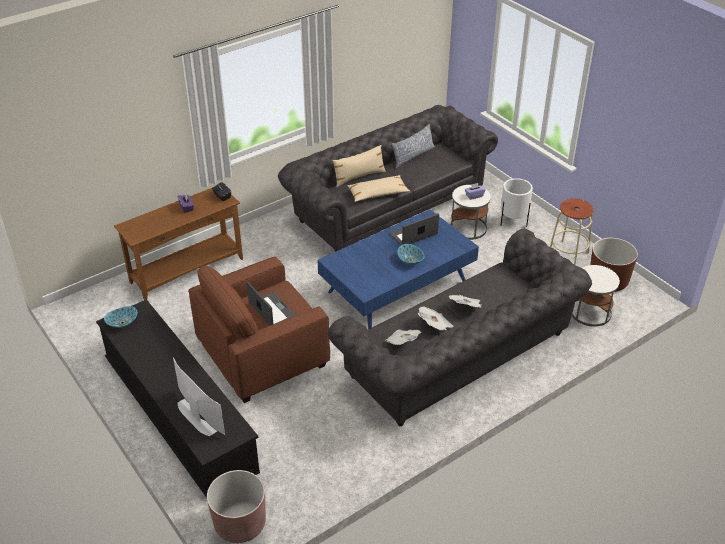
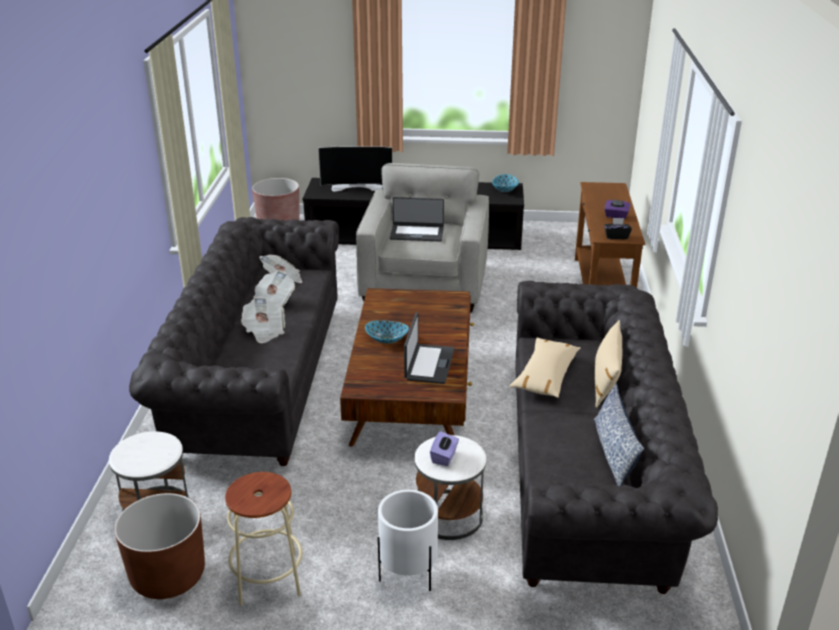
camera: 130 degrees right, 10 degrees down
brown armchair [188,256,330,403] -> grey armchair [356,163,489,313]
blue coffee table [318,209,479,329] -> brown coffee table [340,288,474,447]

